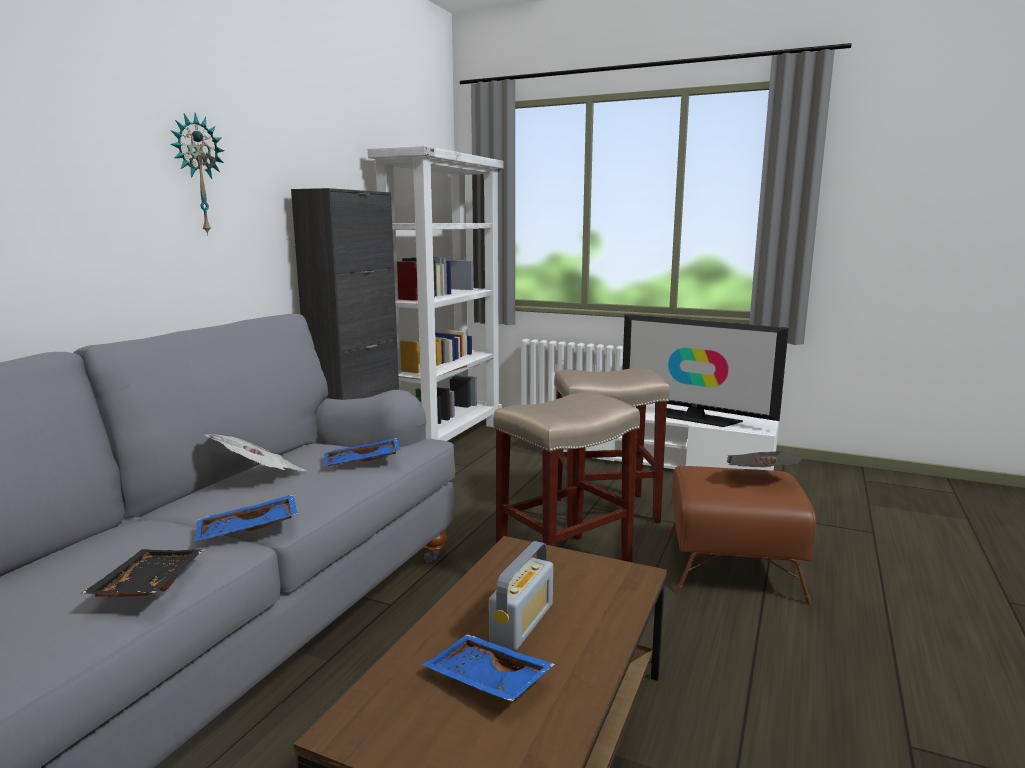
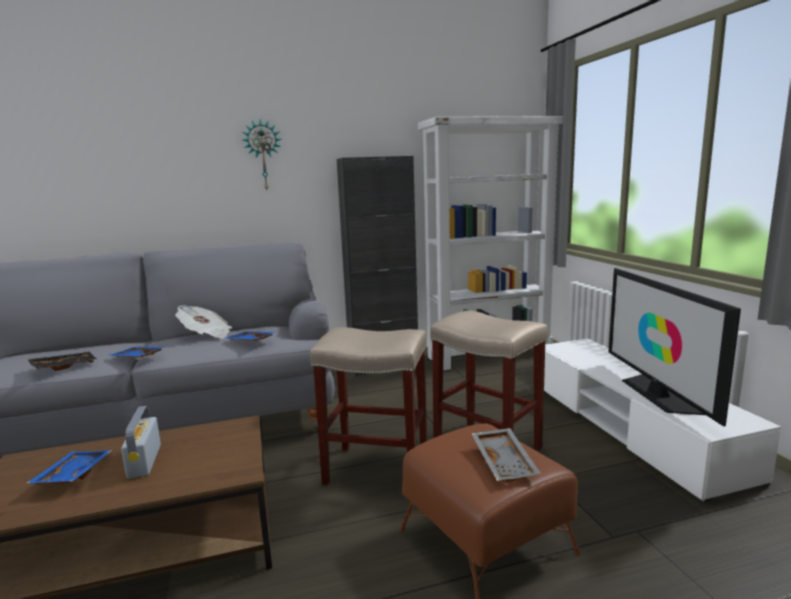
camera: 50 degrees right, 0 degrees up
radio [489,541,553,651] -> radio turned 90 degrees clockwise [121,406,161,479]
newspaper [727,451,802,467] -> grey tray [471,428,541,482]

